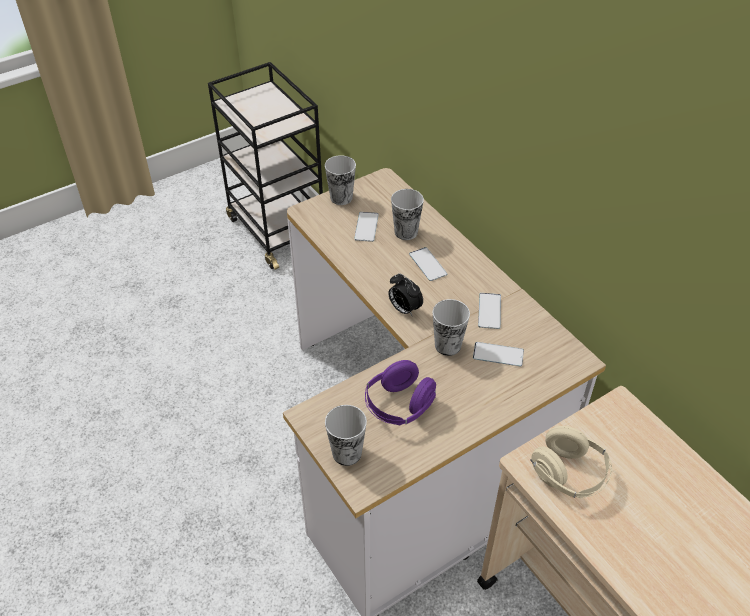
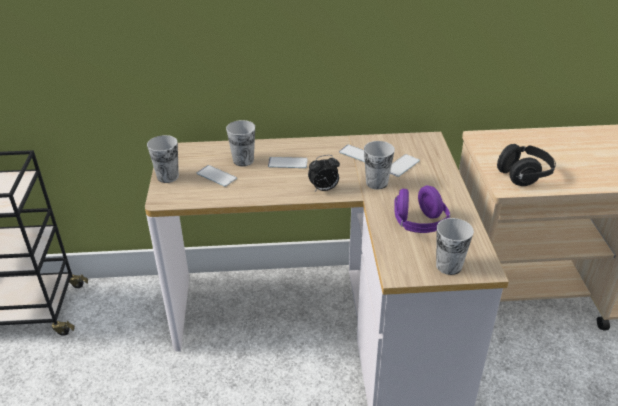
camera: 60 degrees left, 10 degrees down
beige headphones [531,426,612,498] -> black headphones [497,144,556,186]

